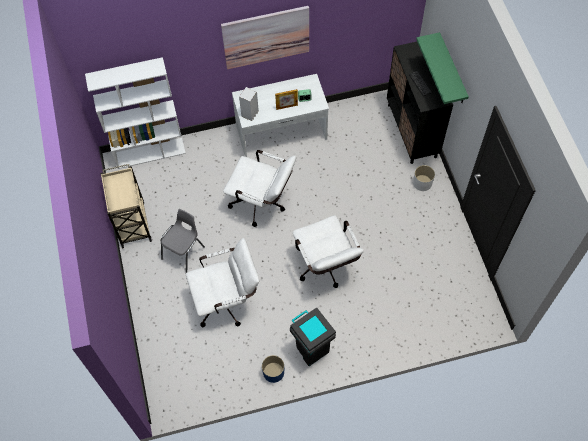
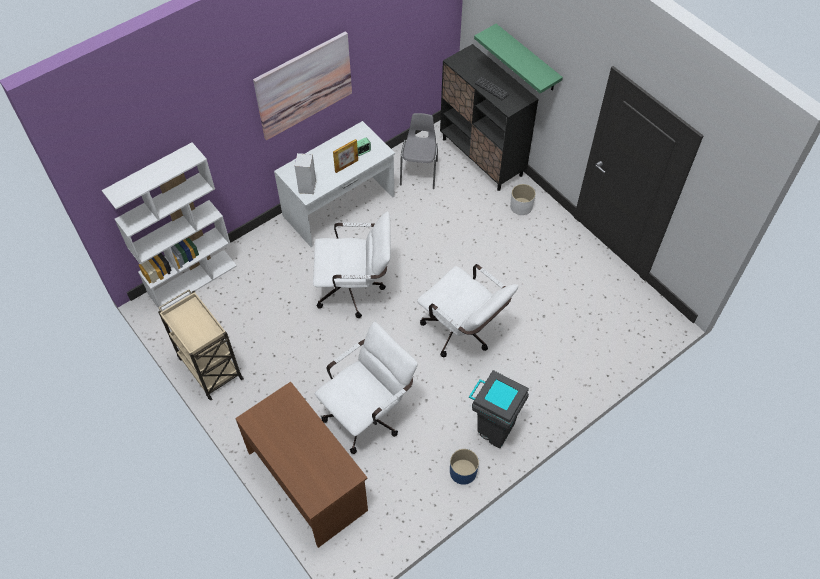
camera: 25 degrees left, 5 degrees down
grey chair [161,209,205,273] -> grey chair moved to [400,113,438,189]
none -> brown desk [235,382,368,548]

